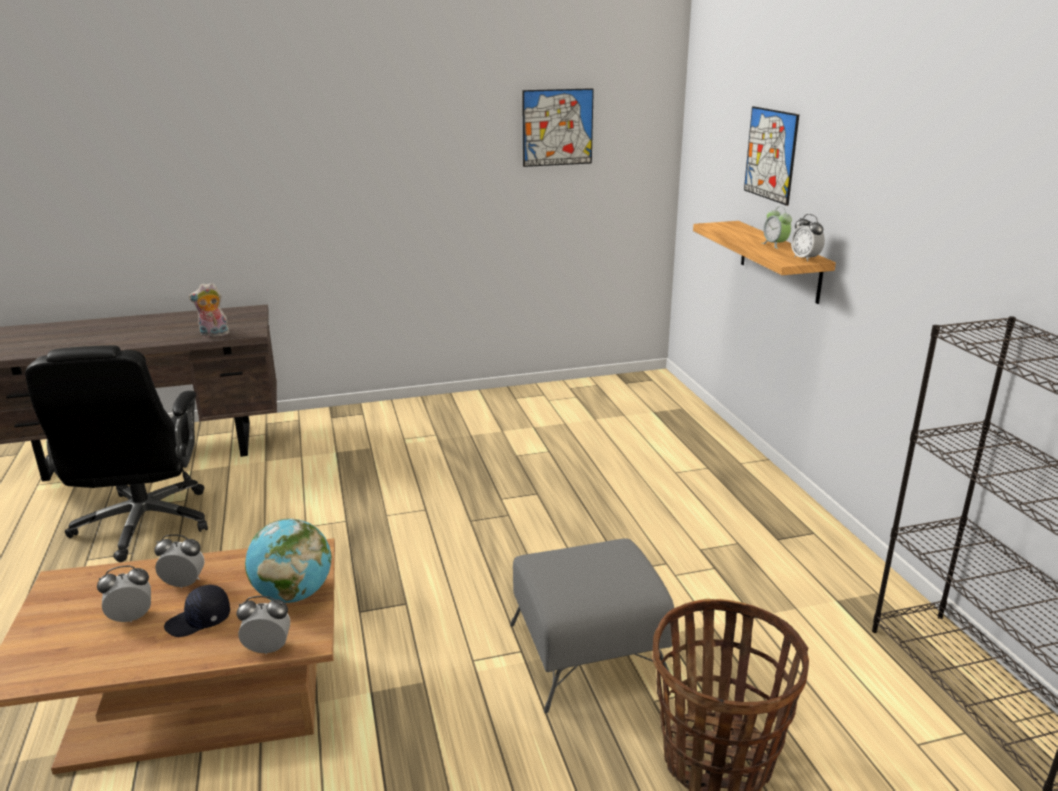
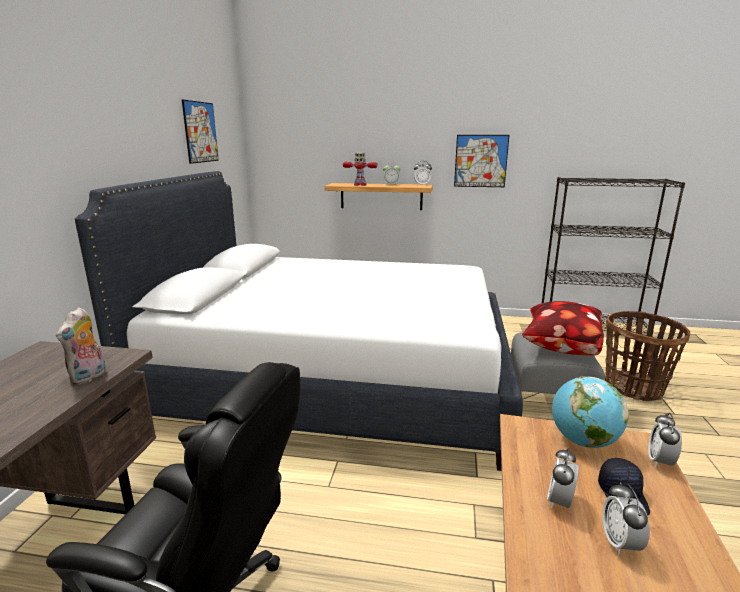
camera: 65 degrees left, 5 degrees down
picture [744,106,799,206] -> picture moved to [454,135,509,187]
none -> white bed [75,171,523,471]
none -> toy robot [343,152,377,186]
none -> pillow [522,301,604,355]

